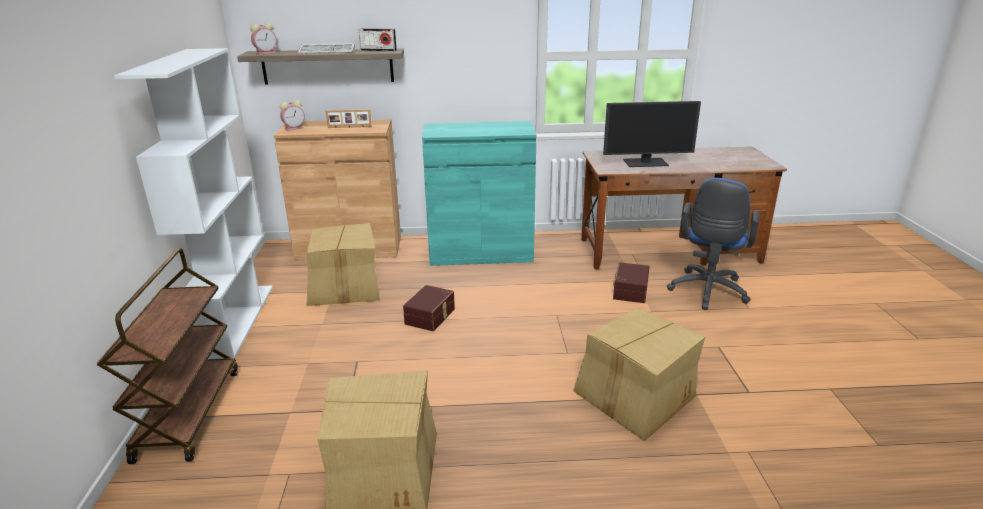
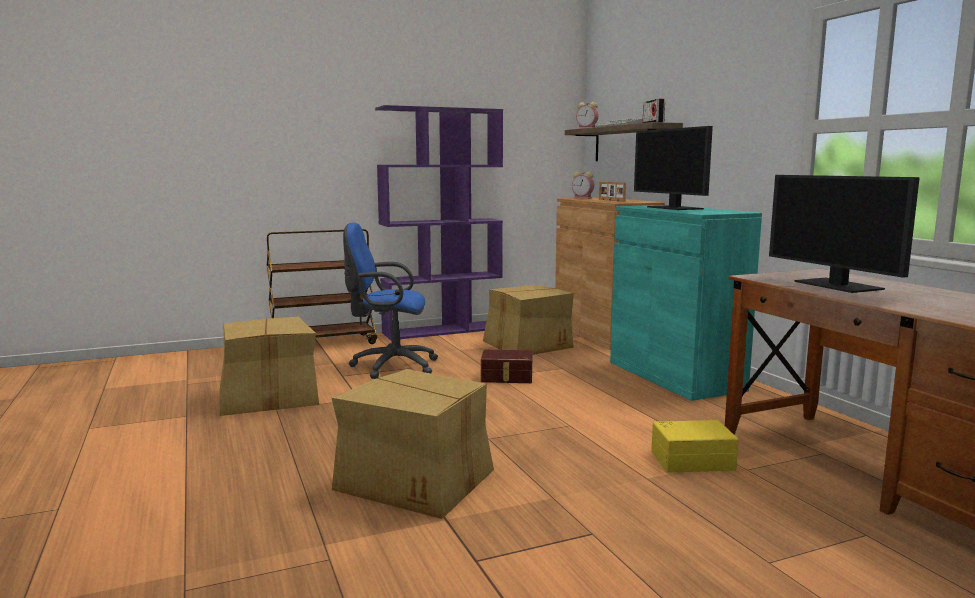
camera: 70 degrees right, 15 degrees down
white bookcase [114,48,273,359] -> purple bookcase [375,105,503,340]
brown storage box [613,262,649,303] -> yellow storage box [651,420,739,473]
blue office chair [667,178,759,310] -> blue office chair moved to [343,222,438,379]
none -> monitor [634,126,713,210]

